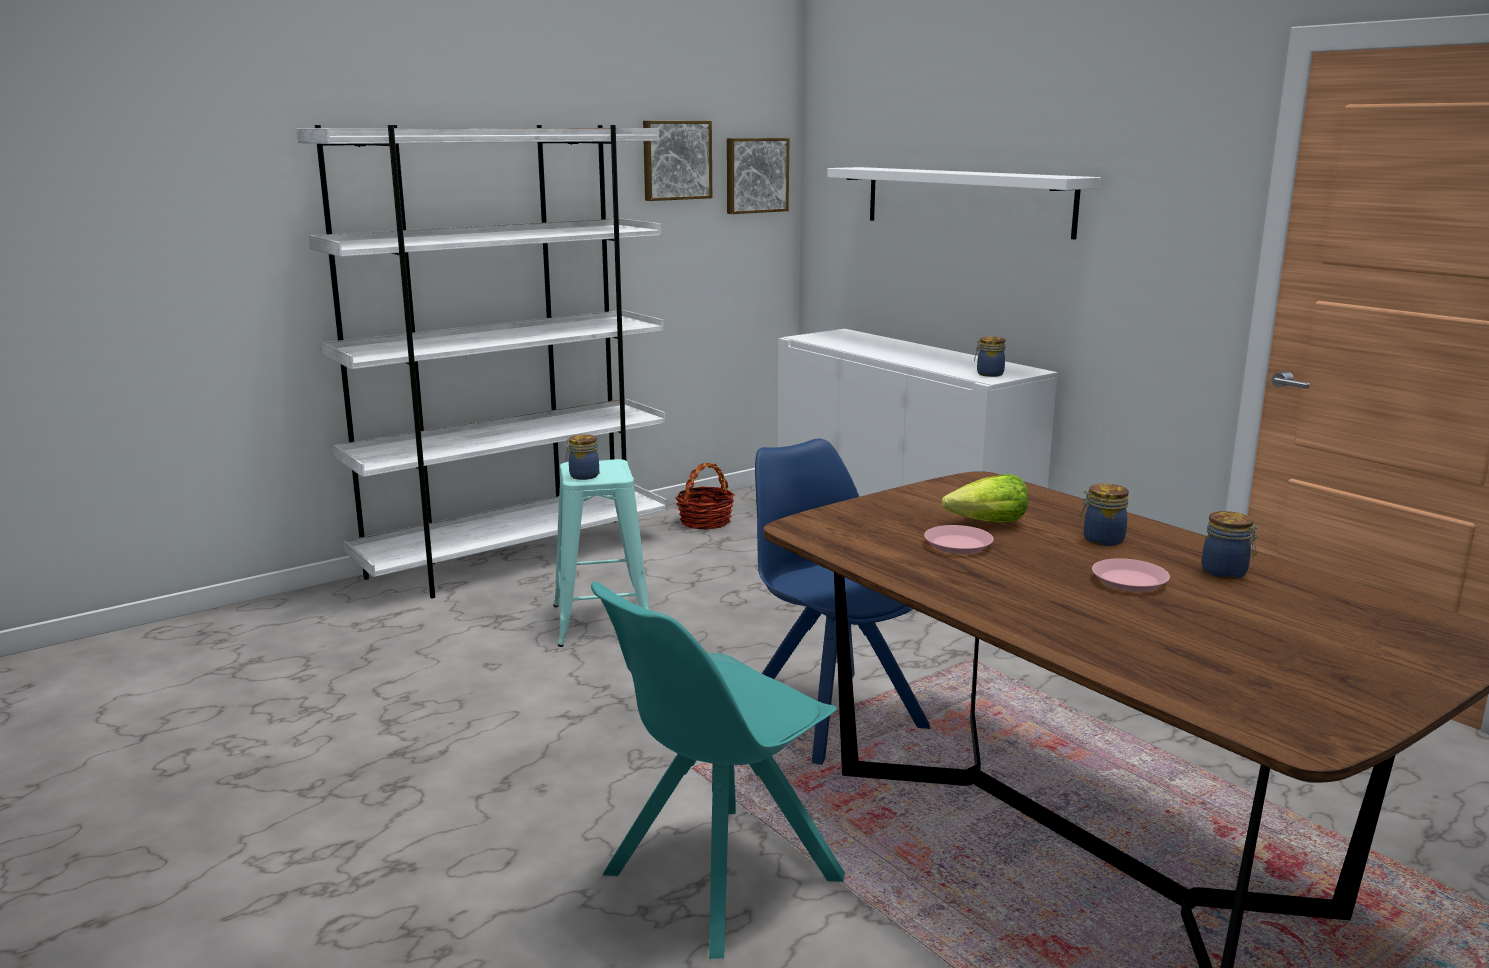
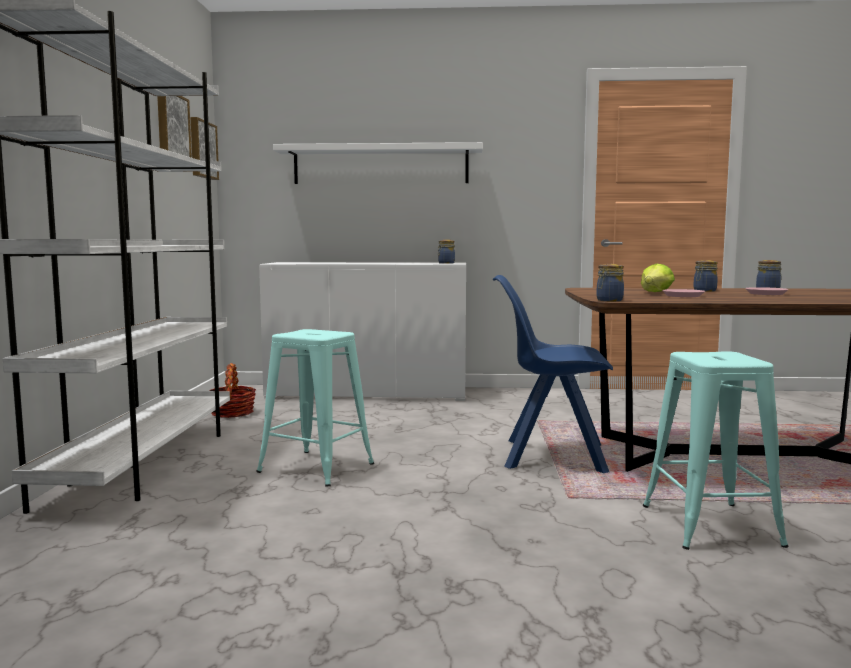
camera: 50 degrees left, 10 degrees down
jar [566,434,599,480] -> jar moved to [596,264,624,301]
turquoise chair [591,581,845,959] -> turquoise stool [643,351,789,550]

